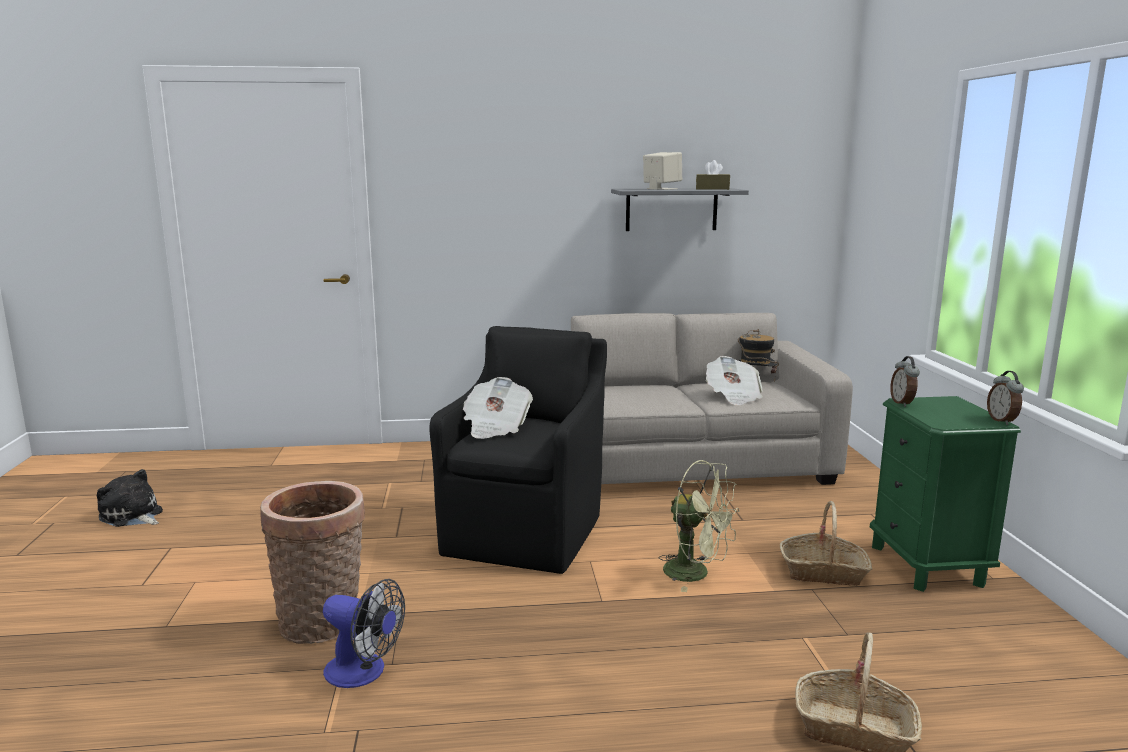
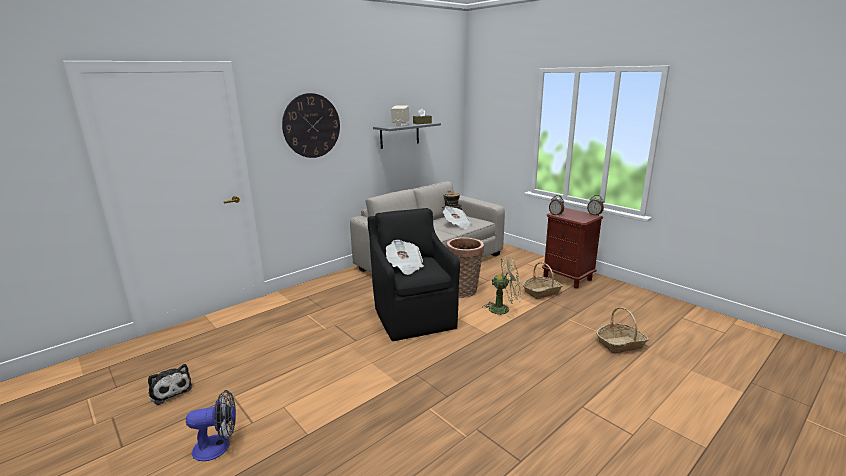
camera: 35 degrees left, 5 degrees up
plush toy [97,469,163,527] -> plush toy turned 135 degrees counterclockwise [148,364,192,405]
basket [260,481,365,644] -> basket moved to [446,237,484,298]
fan [323,579,405,688] -> fan moved to [186,390,236,461]
green nightstand [870,396,1021,592] -> brown nightstand [542,208,603,288]
none -> wall clock [282,93,340,158]

